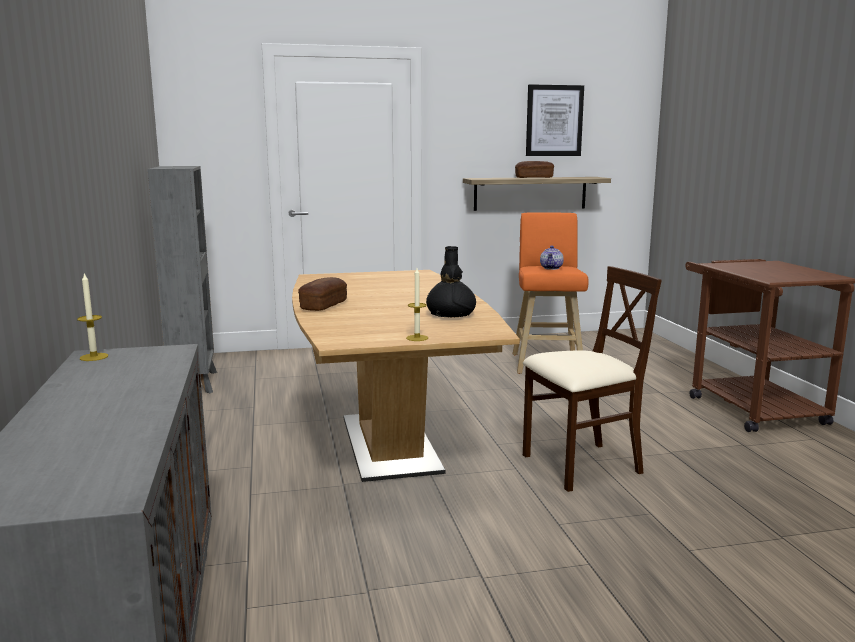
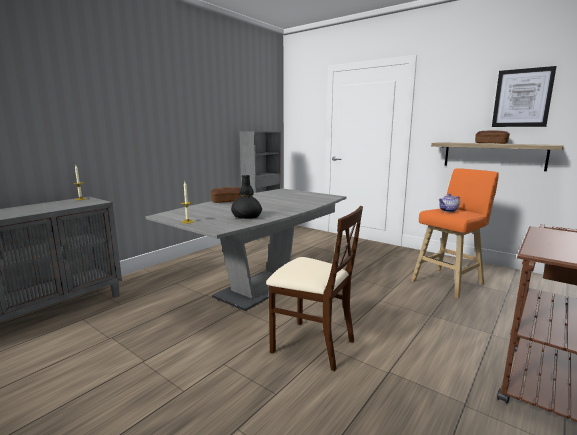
camera: 50 degrees right, 0 degrees up
brown dining table [292,270,520,482] -> grey dining table [146,188,346,311]

